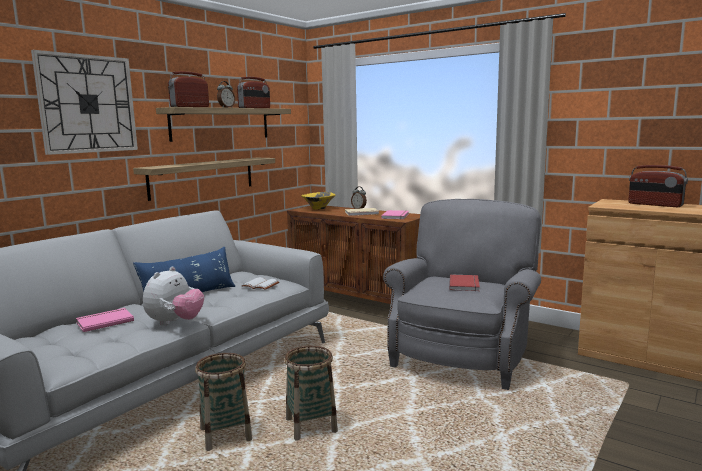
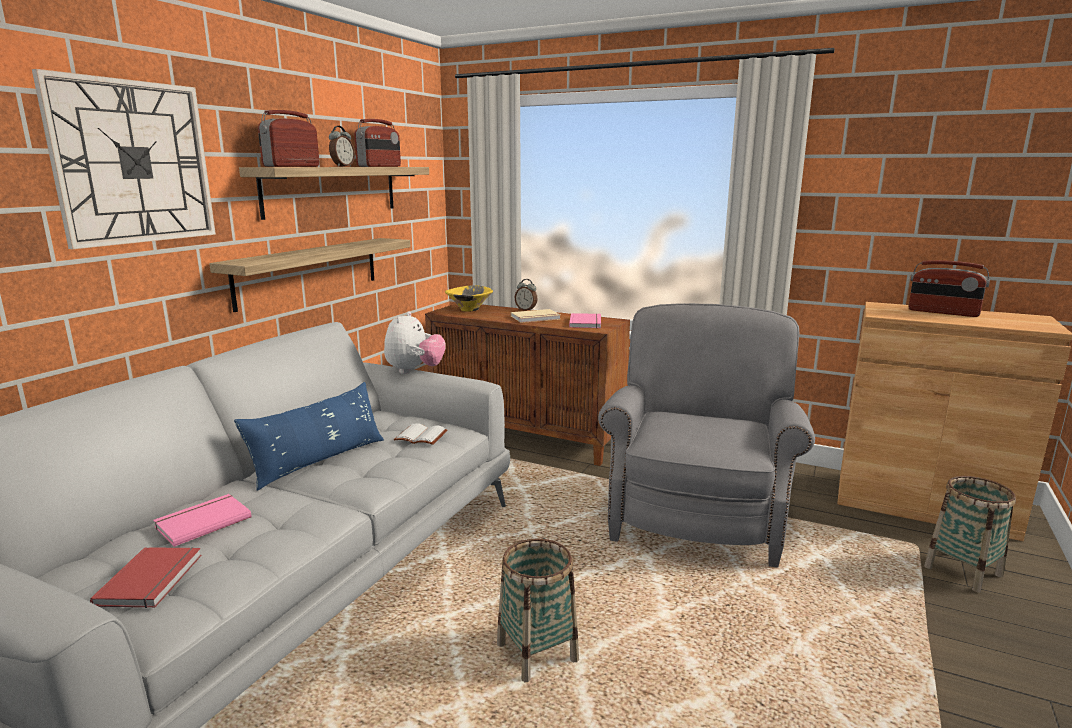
camera: 10 degrees left, 5 degrees up
plush toy [143,267,204,326] -> plush toy moved to [384,311,446,374]
basket [195,353,252,451] -> basket moved to [924,476,1016,592]
red book [449,274,480,291] -> red book moved to [90,547,202,608]

